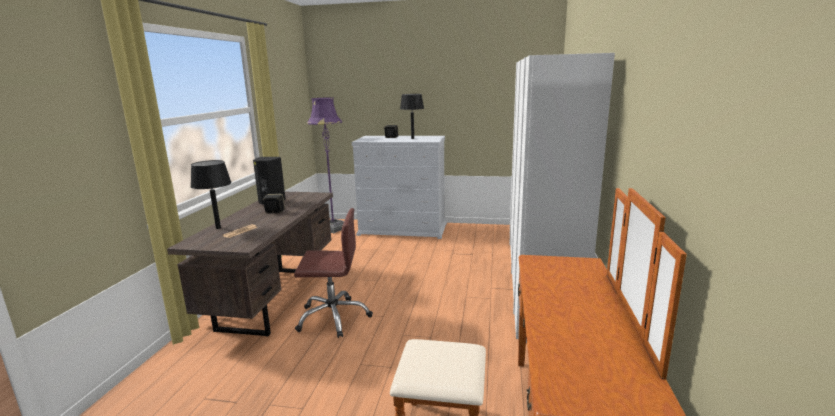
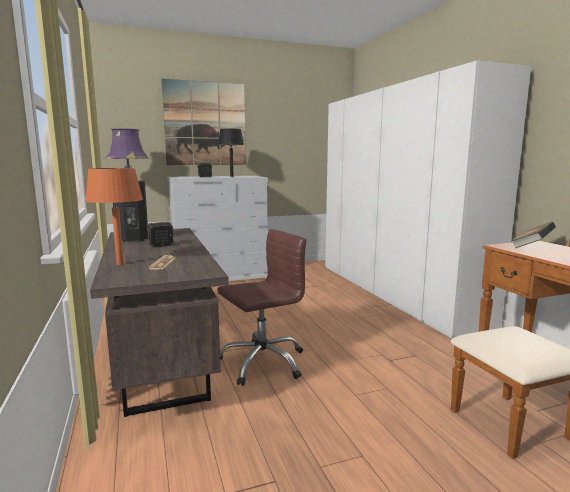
camera: 30 degrees left, 5 degrees down
black table lamp [191,160,232,229] -> orange table lamp [85,168,143,265]
none -> picture [161,79,246,165]
none -> book [512,222,556,248]

